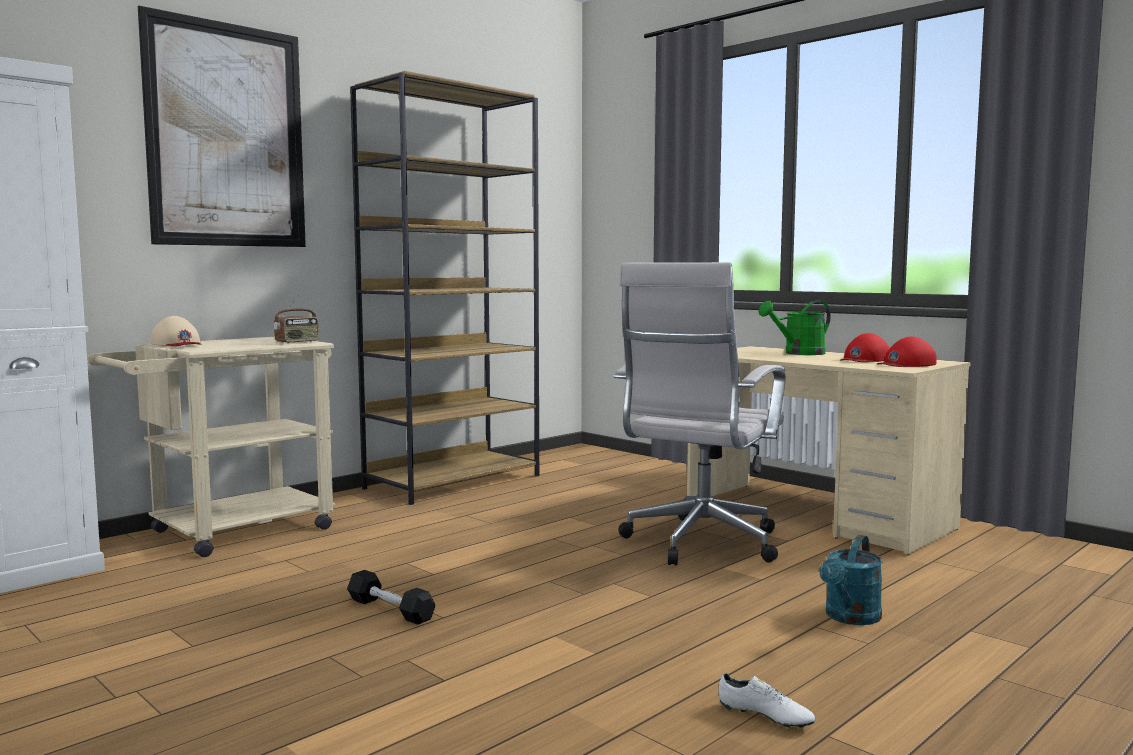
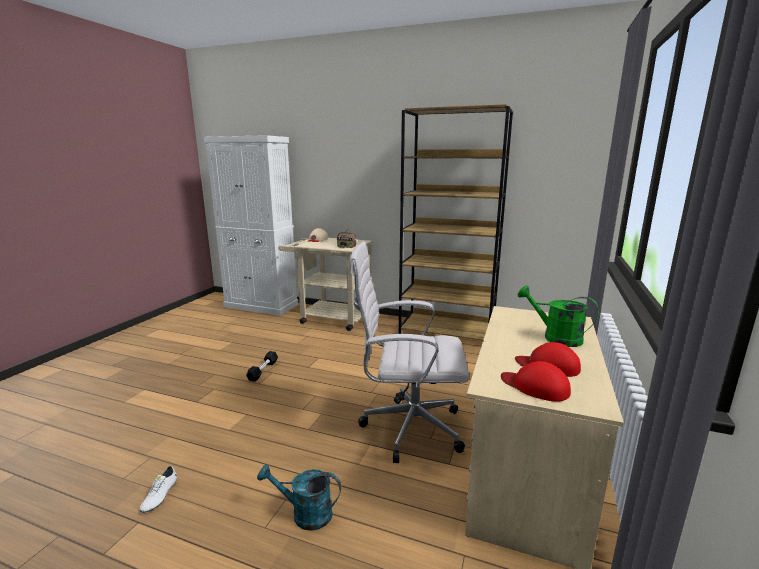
camera: 65 degrees right, 10 degrees up
picture [138,6,306,247] -> none

